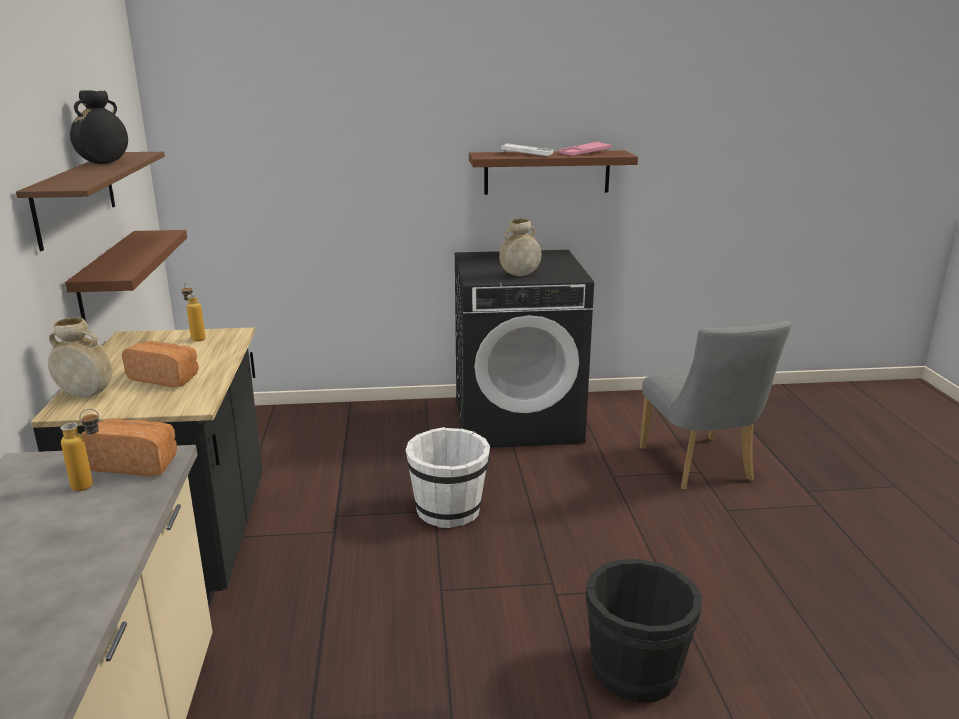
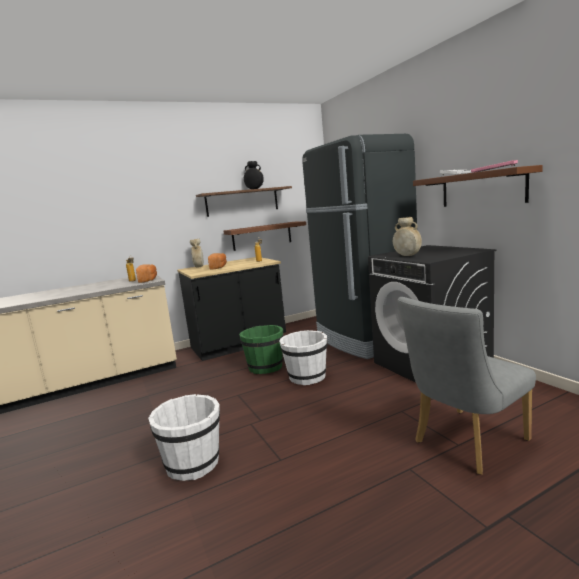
camera: 70 degrees right, 10 degrees down
black bucket [586,559,702,703] -> white bucket [148,394,220,481]
none -> green bucket [239,325,284,374]
none -> black fridge [302,134,417,359]

